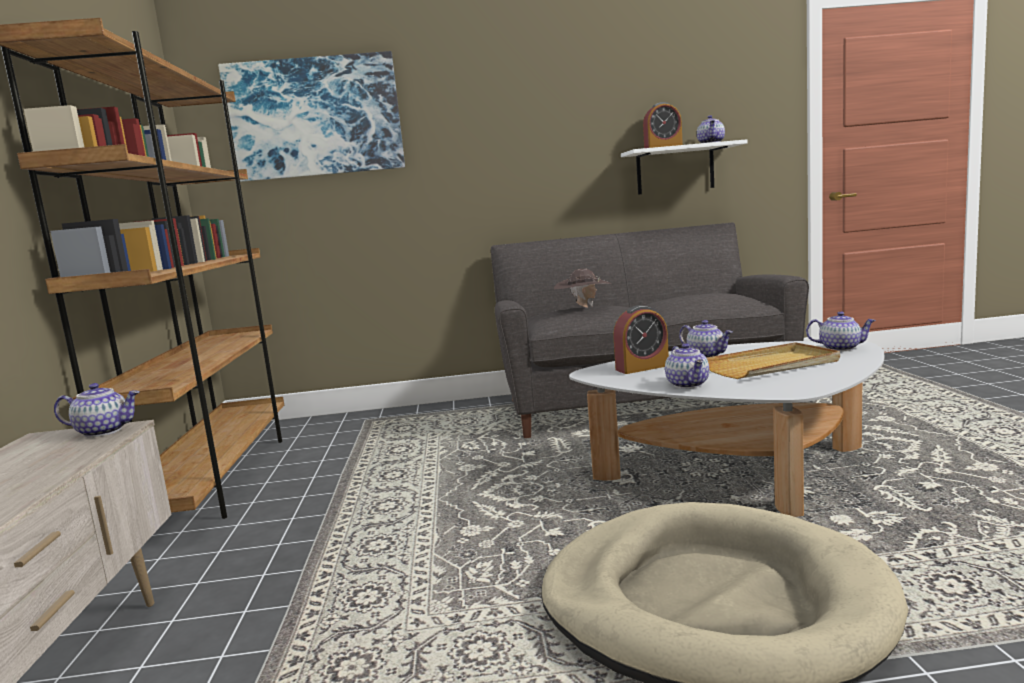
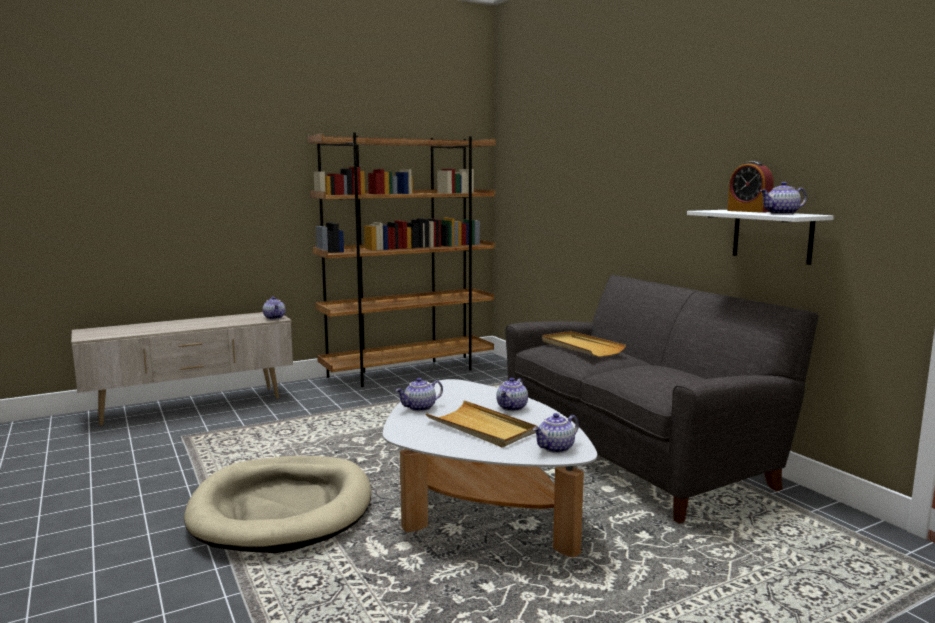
camera: 65 degrees right, 0 degrees up
picture [218,51,405,182] -> none
brown hat [554,269,613,308] -> beige tray [542,331,626,357]
alarm clock [613,305,669,374] -> none
teapot [806,311,876,351] -> teapot turned 60 degrees clockwise [533,413,579,453]

